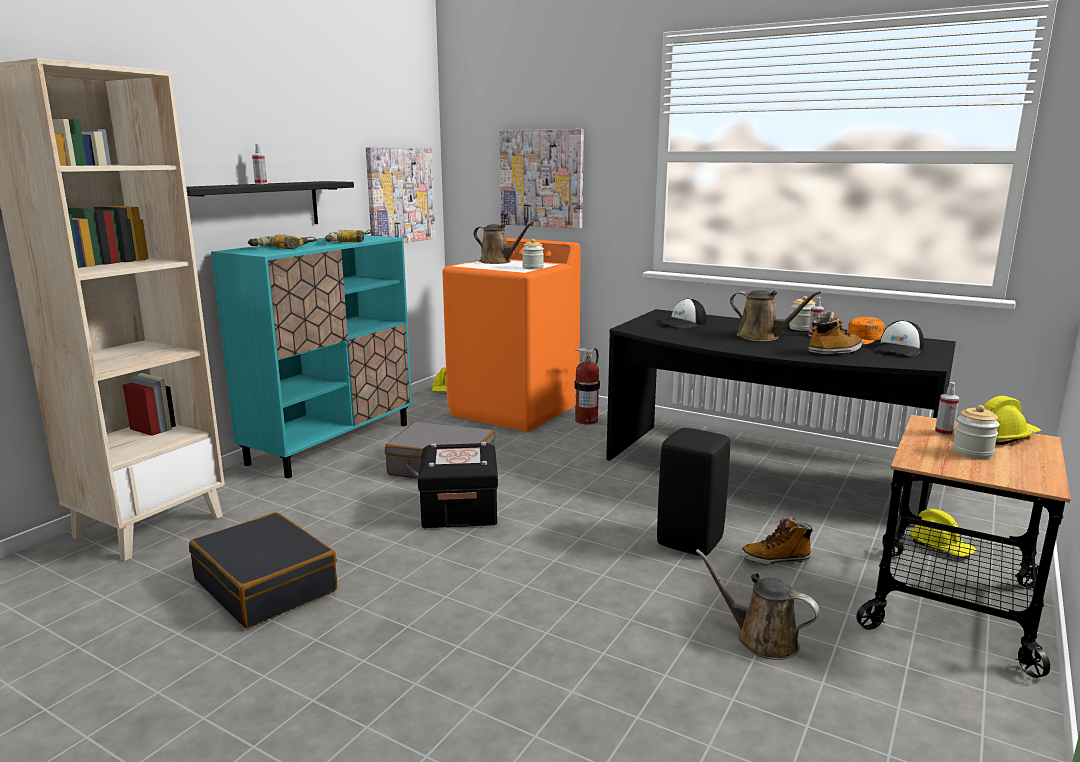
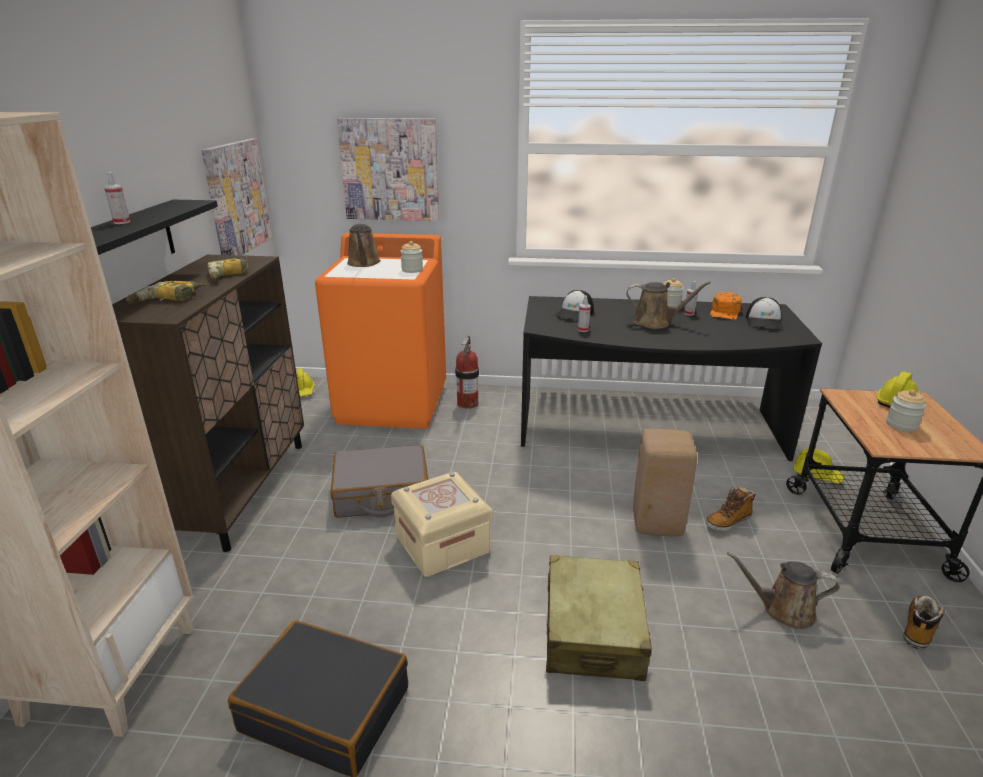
camera: 25 degrees left, 10 degrees up
turquoise cabinet [211,235,412,478] -> brown cabinet [112,255,304,552]
black storage box [418,442,498,528] -> beige storage box [391,472,492,577]
brown watering can [473,222,533,264] -> brown watering can turned 75 degrees clockwise [347,223,381,267]
black stool [657,428,730,556] -> beige stool [633,429,697,537]
boot [808,311,862,355] -> boot moved to [903,596,945,649]
spray bottle [935,382,959,436] -> spray bottle moved to [578,295,591,332]
none -> beige suitcase [546,555,652,681]

